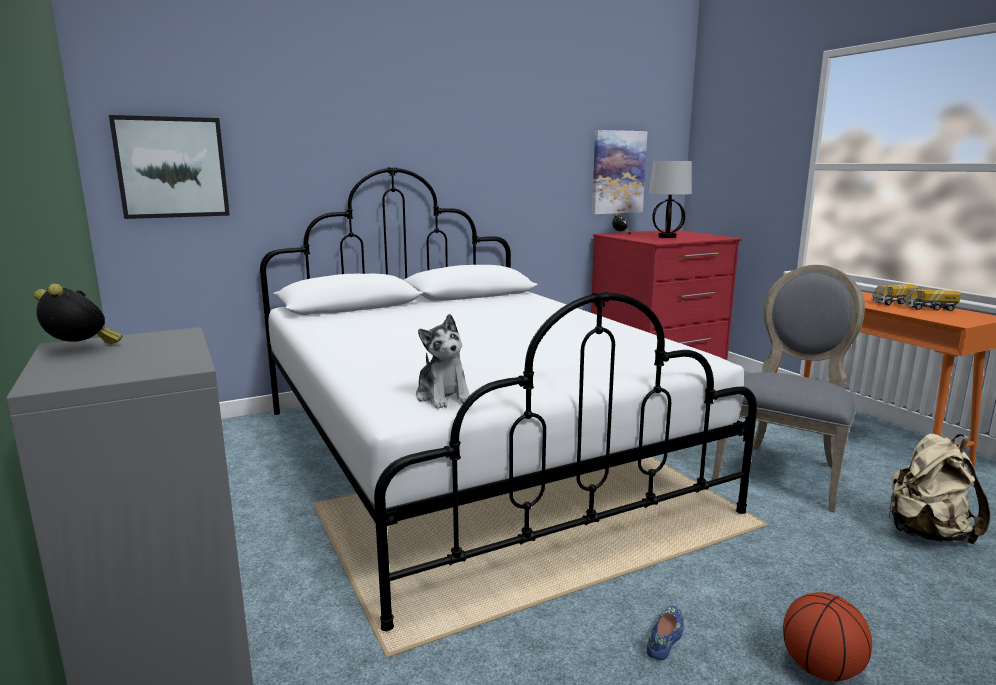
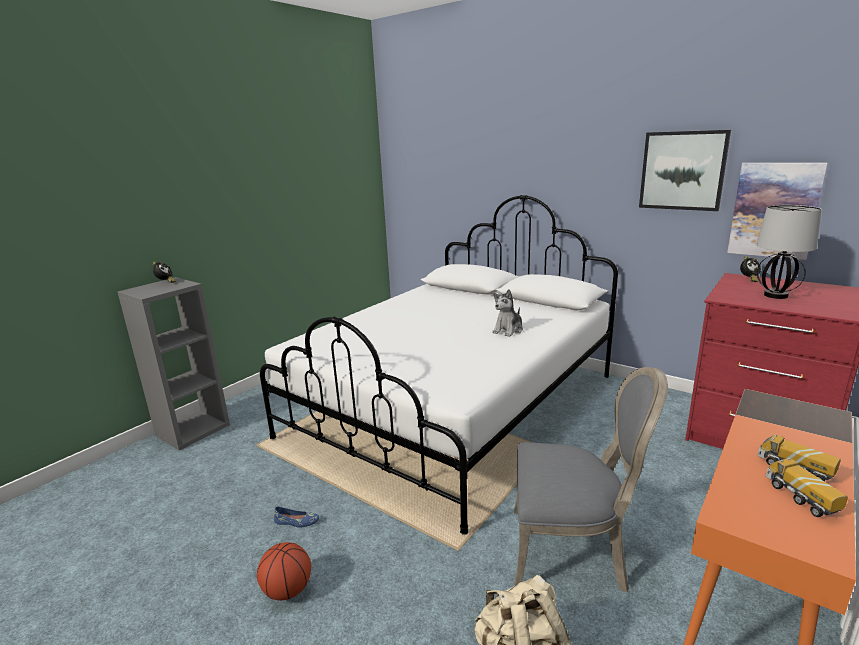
camera: 65 degrees right, 5 degrees up
picture [109,115,230,219] -> picture moved to [639,130,731,211]
plush toy [416,314,470,409] -> plush toy moved to [492,289,523,337]

